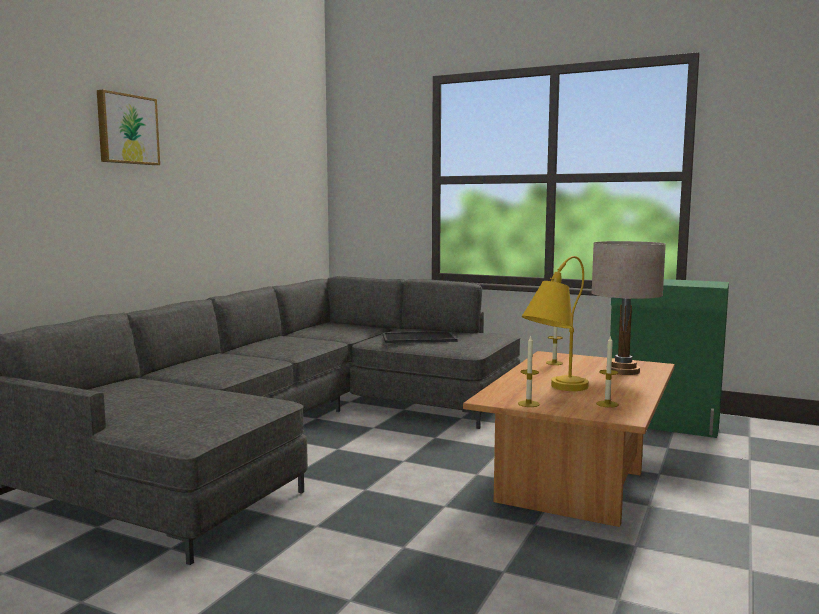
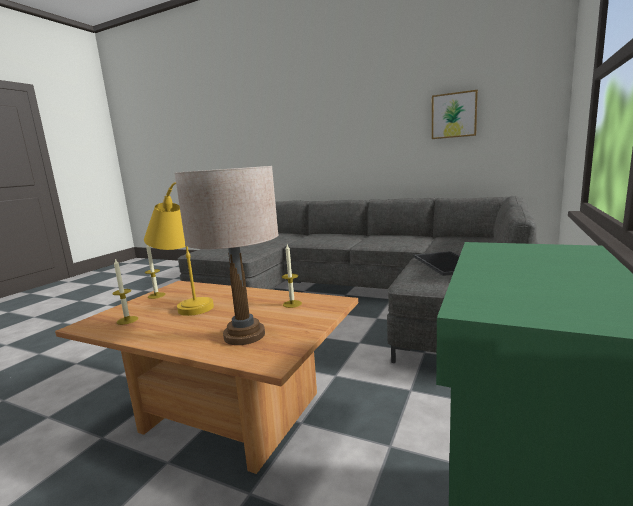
camera: 90 degrees right, 5 degrees up
picture [97,90,160,165] -> picture moved to [432,90,478,139]

